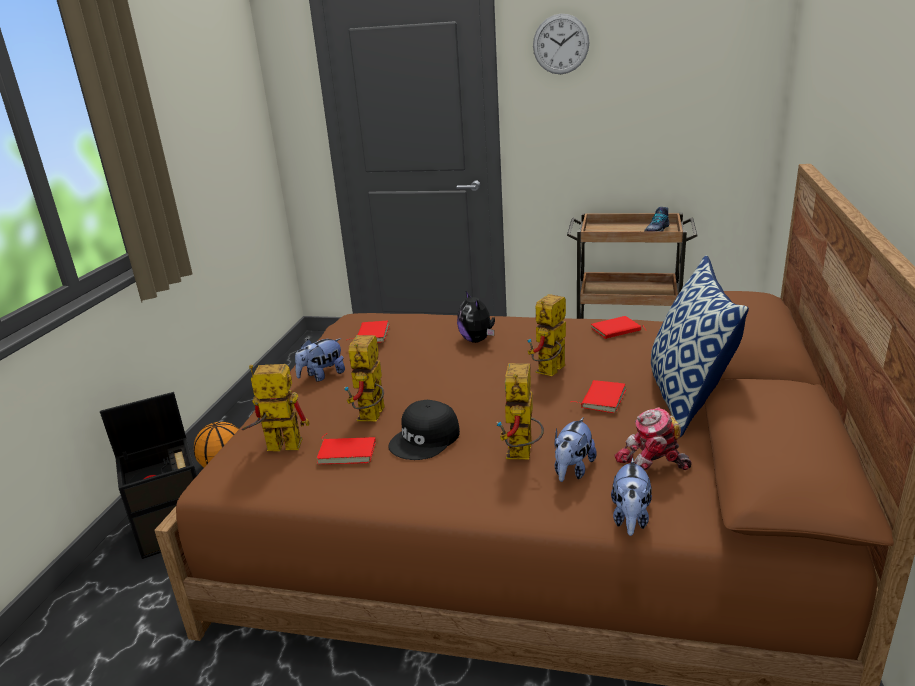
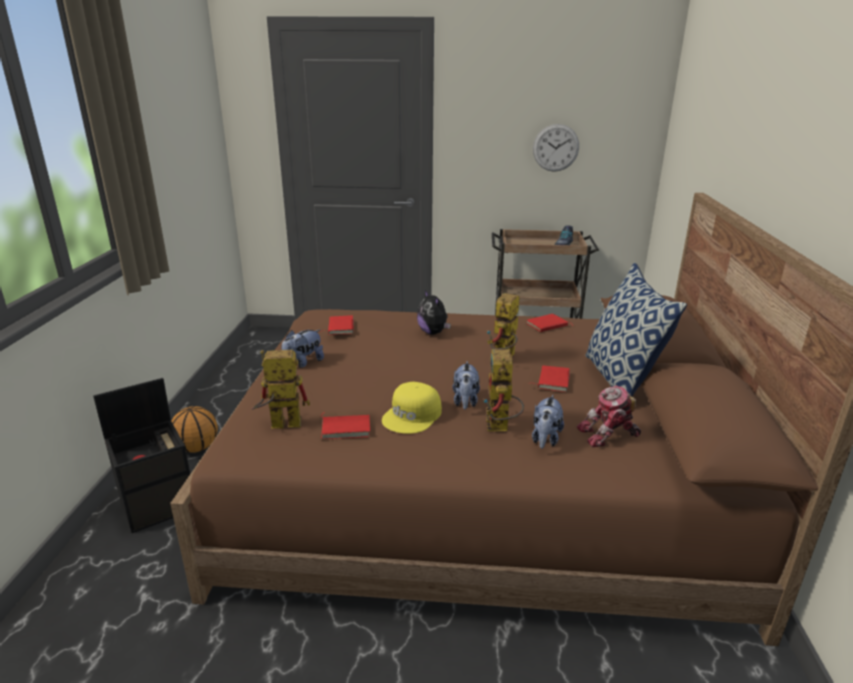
camera: 10 degrees left, 0 degrees up
toy robot [344,335,385,421] -> none
black cap [388,400,460,460] -> yellow cap [382,382,442,434]
wall clock [533,14,589,74] -> wall clock moved to [533,124,579,172]
plush toy [611,458,652,536] -> plush toy moved to [453,361,480,410]

